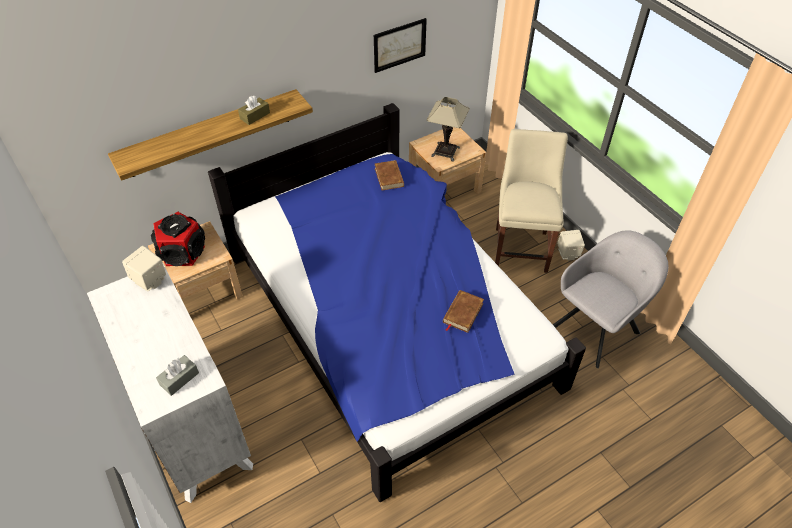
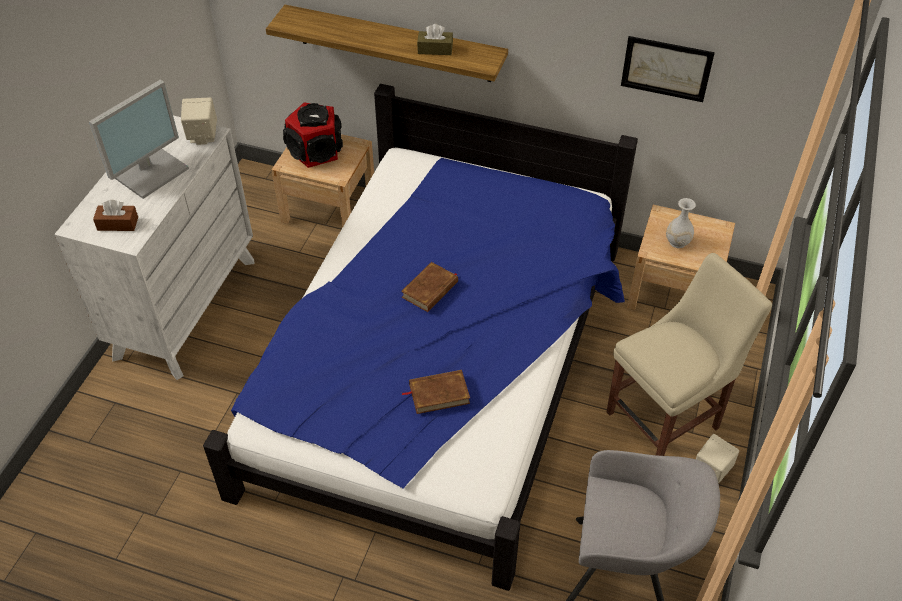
camera: 50 degrees right, 0 degrees up
grey tissue box [156,355,199,396] -> brown tissue box [93,200,138,231]
brown book [375,160,404,191] -> brown book moved to [401,262,458,312]
table lamp [427,97,470,162] -> white vase [666,198,696,248]
none -> monitor [89,80,189,199]

